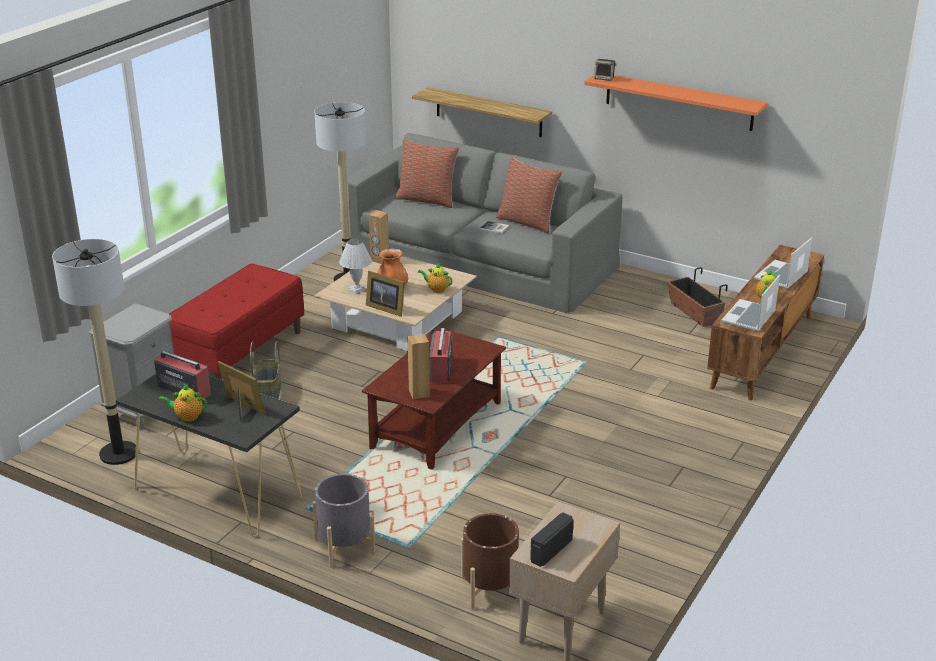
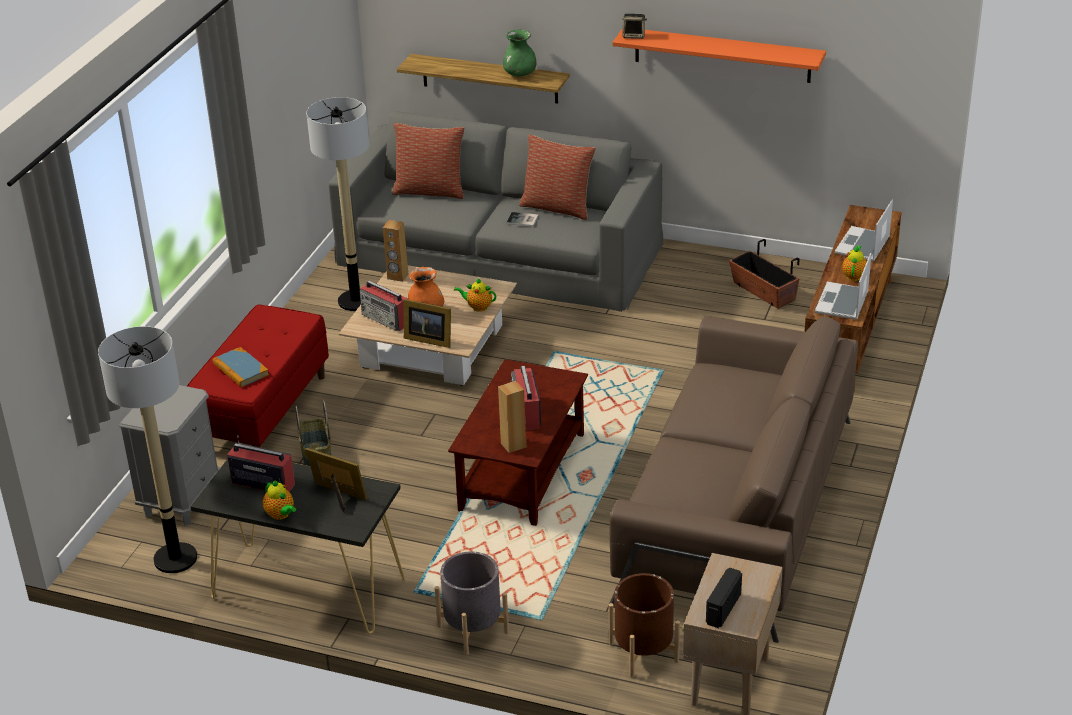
camera: 10 degrees left, 5 degrees up
teapot [159,384,207,422] -> teapot turned 120 degrees counterclockwise [263,480,296,520]
white table lamp [339,239,372,294] -> radio [360,281,408,331]
none -> book [213,347,269,387]
none -> green vase [503,29,536,77]
none -> brown sofa [610,316,858,643]

